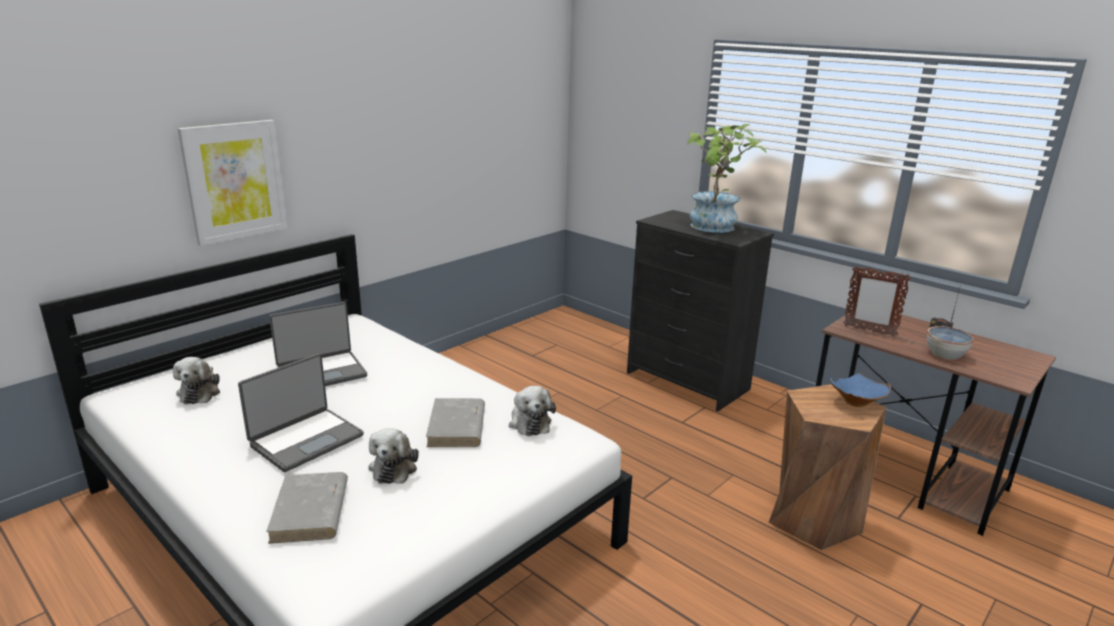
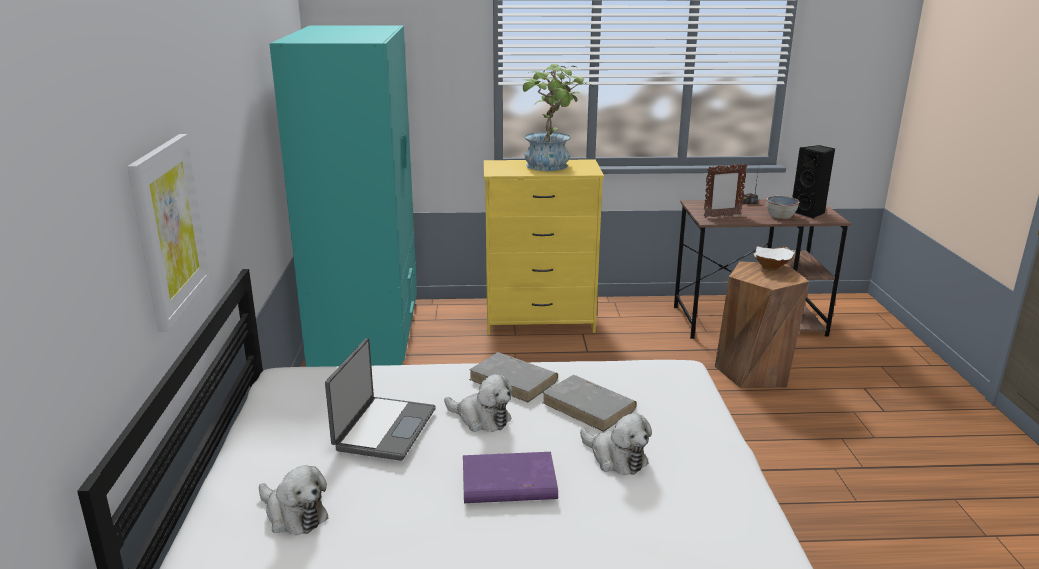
camera: 45 degrees left, 0 degrees up
laptop [238,353,364,472] -> purple book [463,452,558,503]
grey book [266,472,348,544] -> grey book moved to [469,352,558,402]
plush toy [509,386,556,436] -> plush toy moved to [444,374,513,432]
black dresser [627,210,774,411] -> yellow dresser [484,160,604,335]
blue bowl [830,373,891,407] -> white bowl [753,246,795,270]
none -> turquoise wardrobe [270,25,417,367]
none -> black speaker [792,145,835,219]

